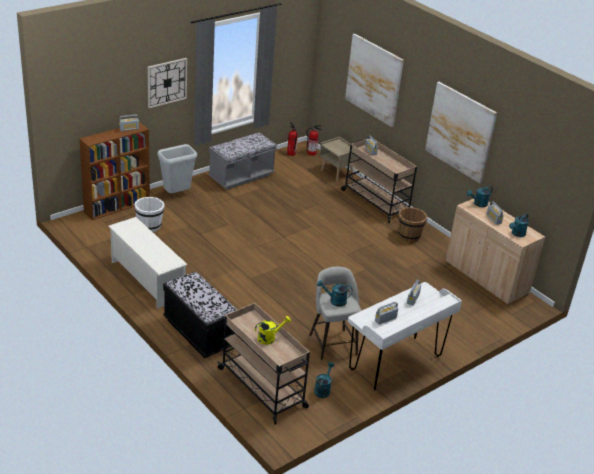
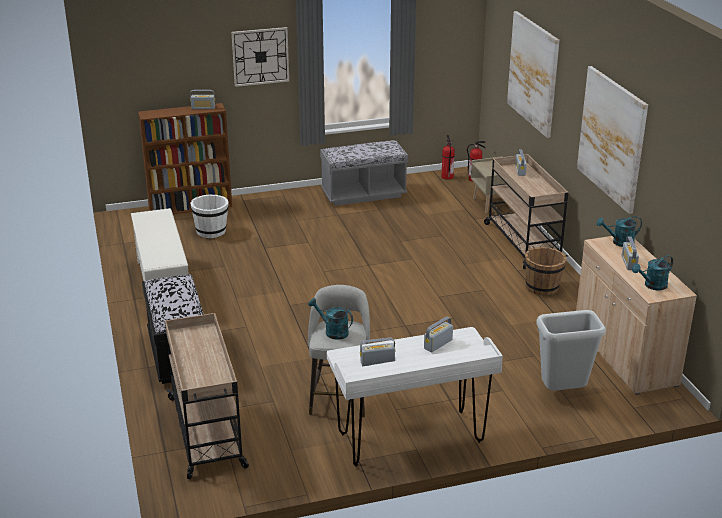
camera: 25 degrees right, 5 degrees down
grey trash can [157,144,197,193] -> grey trash can moved to [536,310,606,391]
yellow watering can [255,316,291,345] -> none
turquoise watering can [314,362,334,398] -> none

